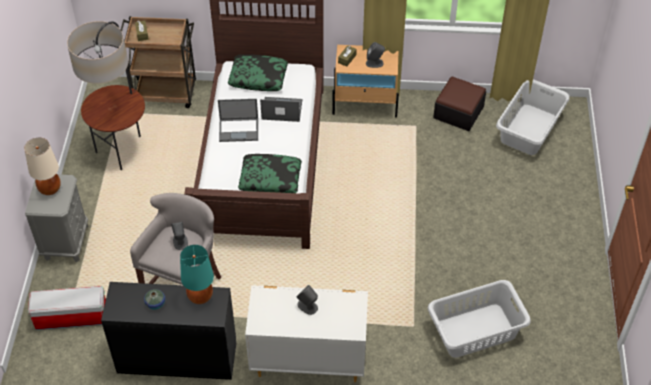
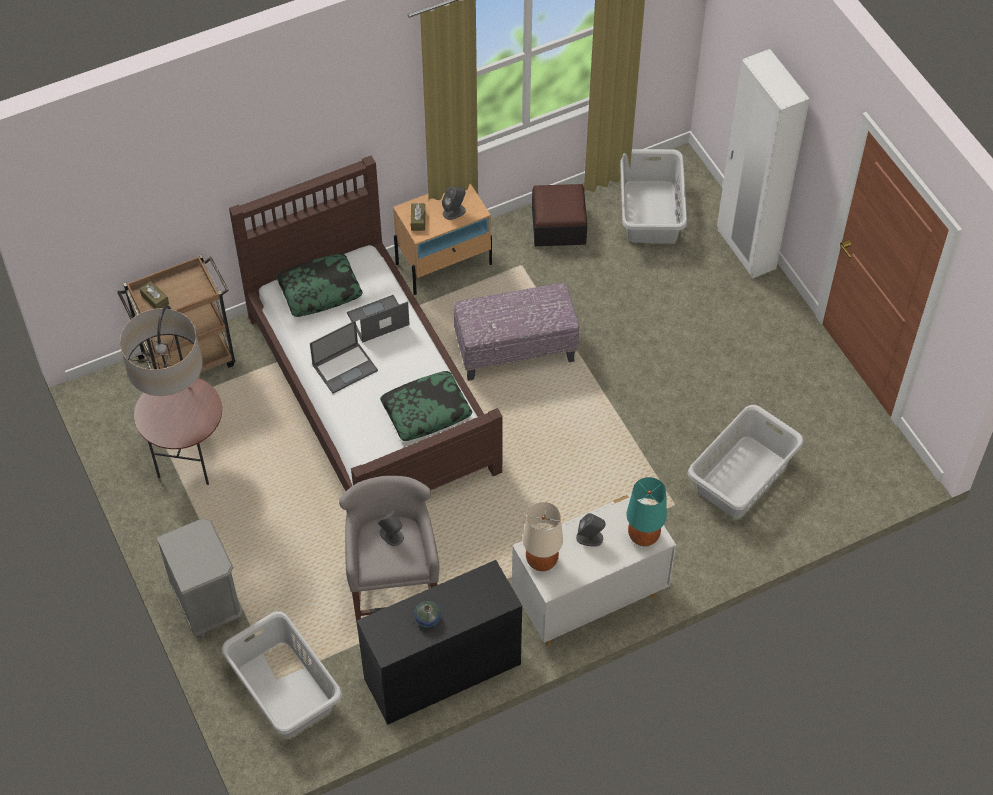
camera: 30 degrees left, 5 degrees up
beige table lamp [24,137,61,195] -> beige table lamp moved to [523,502,563,571]
storage box [28,286,106,330] -> grey laundry basket [222,611,342,738]
turquoise table lamp [180,245,214,304] -> turquoise table lamp moved to [626,477,667,546]
none -> ottoman [454,283,579,381]
none -> white wardrobe [717,49,810,279]

